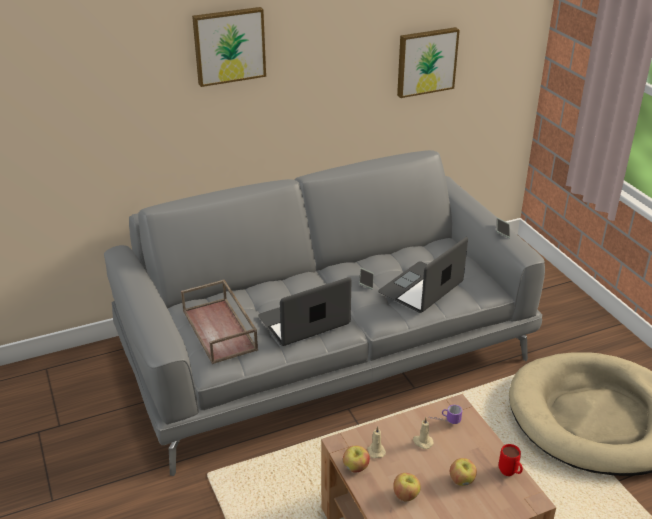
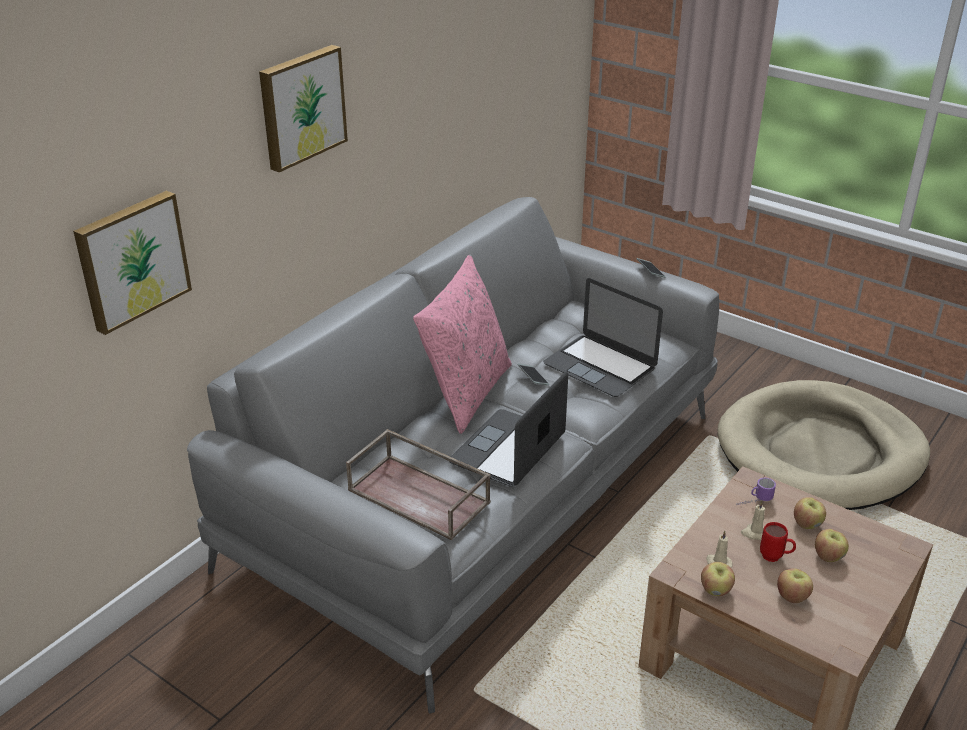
camera: 30 degrees left, 0 degrees up
laptop [378,237,468,313] -> laptop turned 60 degrees counterclockwise [543,278,663,397]
picture [397,27,460,98] -> picture moved to [73,191,192,335]
red mug [499,444,523,476] -> red mug moved to [760,522,796,562]
none -> pink pillow [413,255,512,434]
none -> apple [794,497,826,529]

